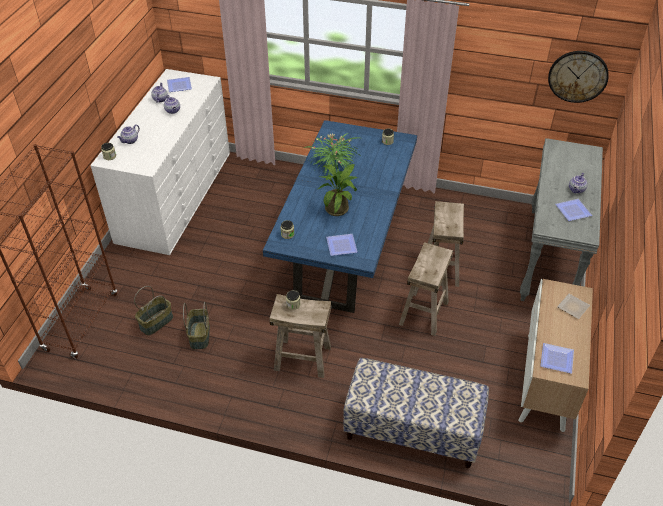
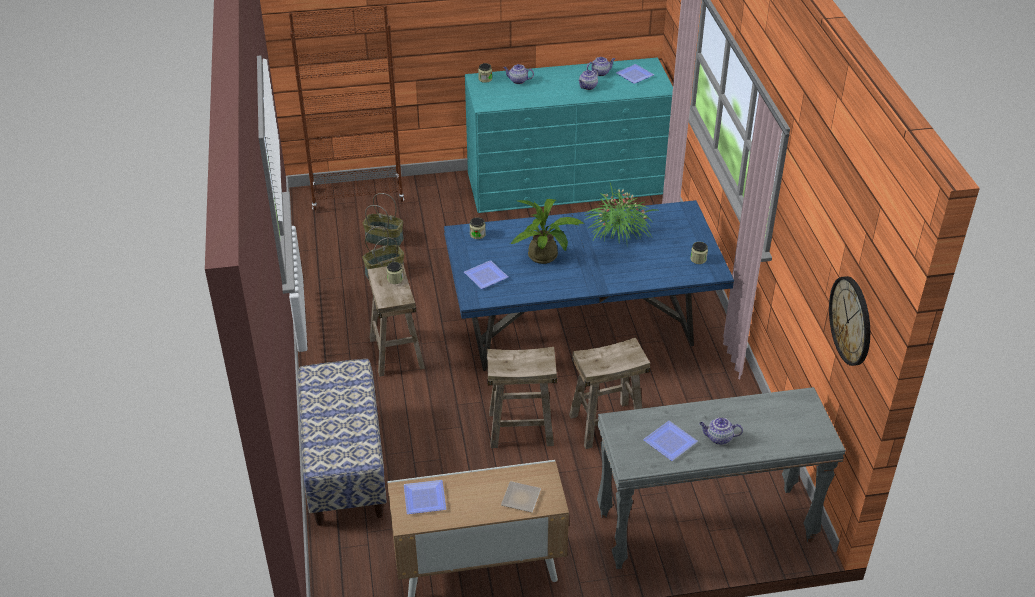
camera: 65 degrees right, 5 degrees down
white dresser [90,69,230,255] -> turquoise dresser [465,57,673,213]

